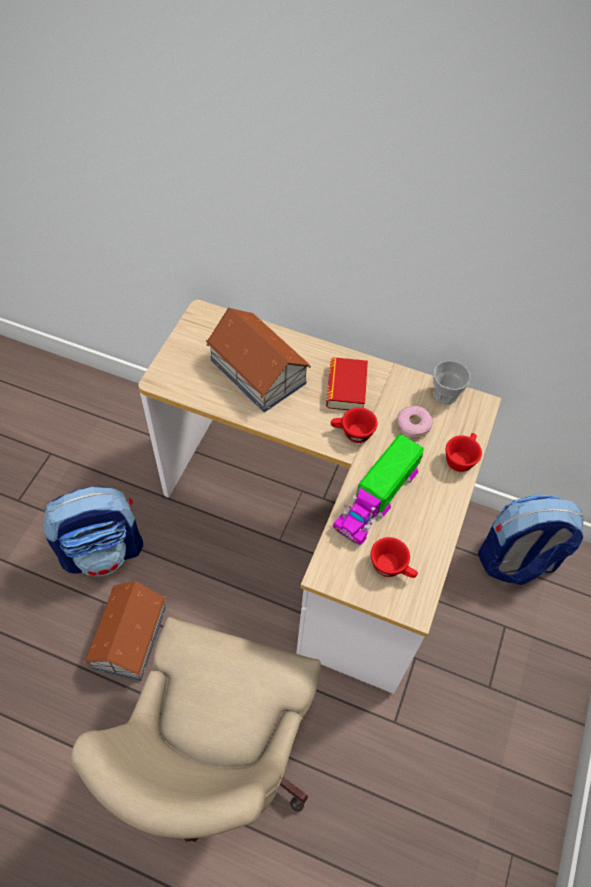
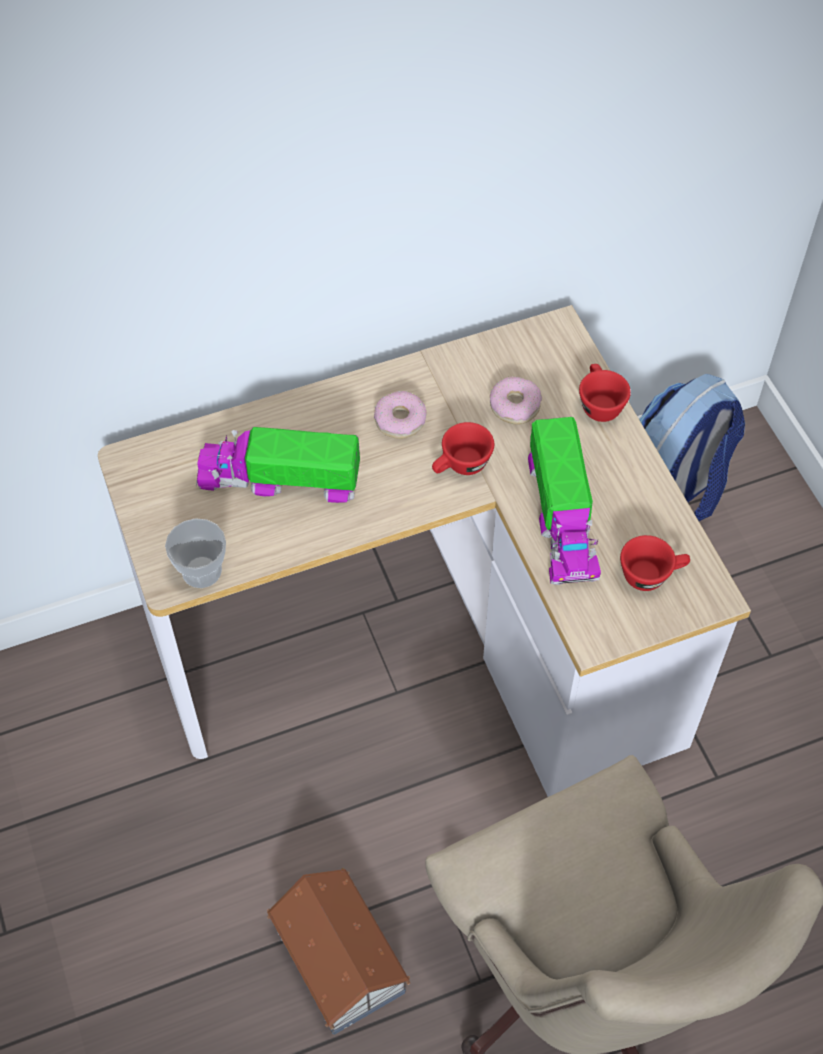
camera: 40 degrees left, 0 degrees up
backpack [43,486,143,576] -> none
toy house [206,308,311,412] -> toy truck [196,427,360,503]
book [326,357,368,410] -> donut [374,391,426,439]
cup [433,361,471,405] -> cup moved to [165,518,226,588]

